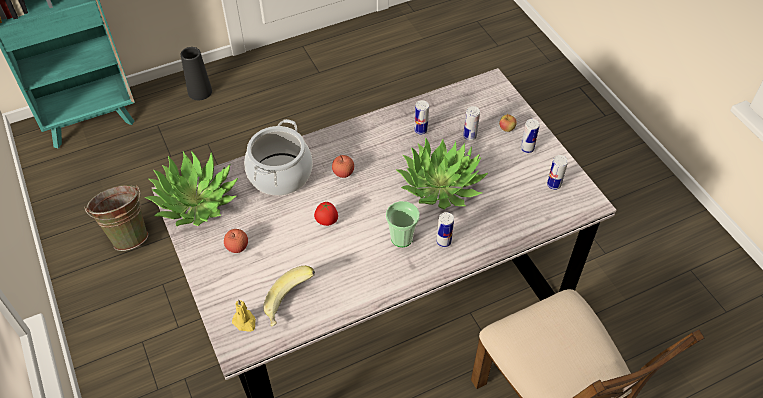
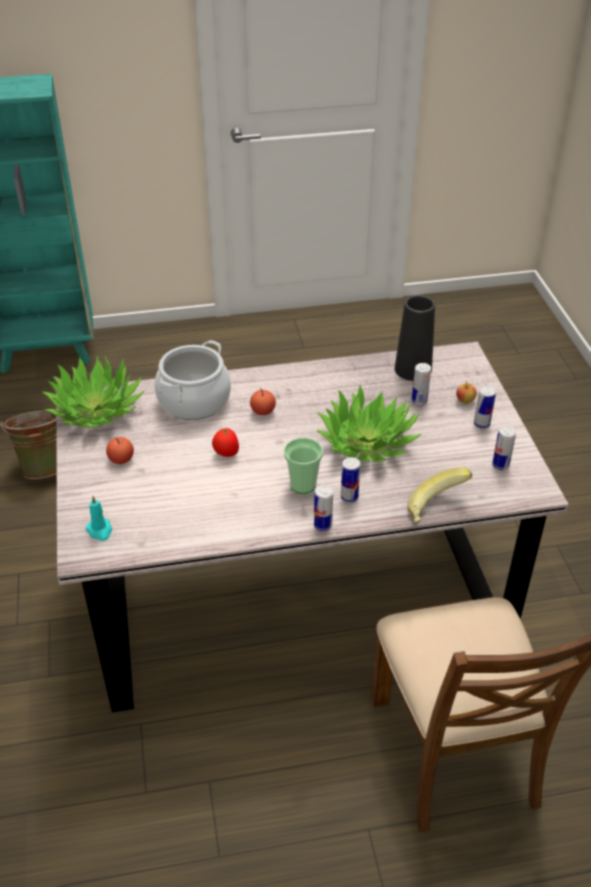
camera: 15 degrees right, 10 degrees down
black vase [181,47,212,100] -> black vase moved to [395,295,435,381]
yellow candle [232,299,256,332] -> turquoise candle [86,496,112,541]
banana [263,266,315,327] -> banana moved to [407,467,472,522]
can [414,100,429,134] -> can moved to [314,485,333,531]

